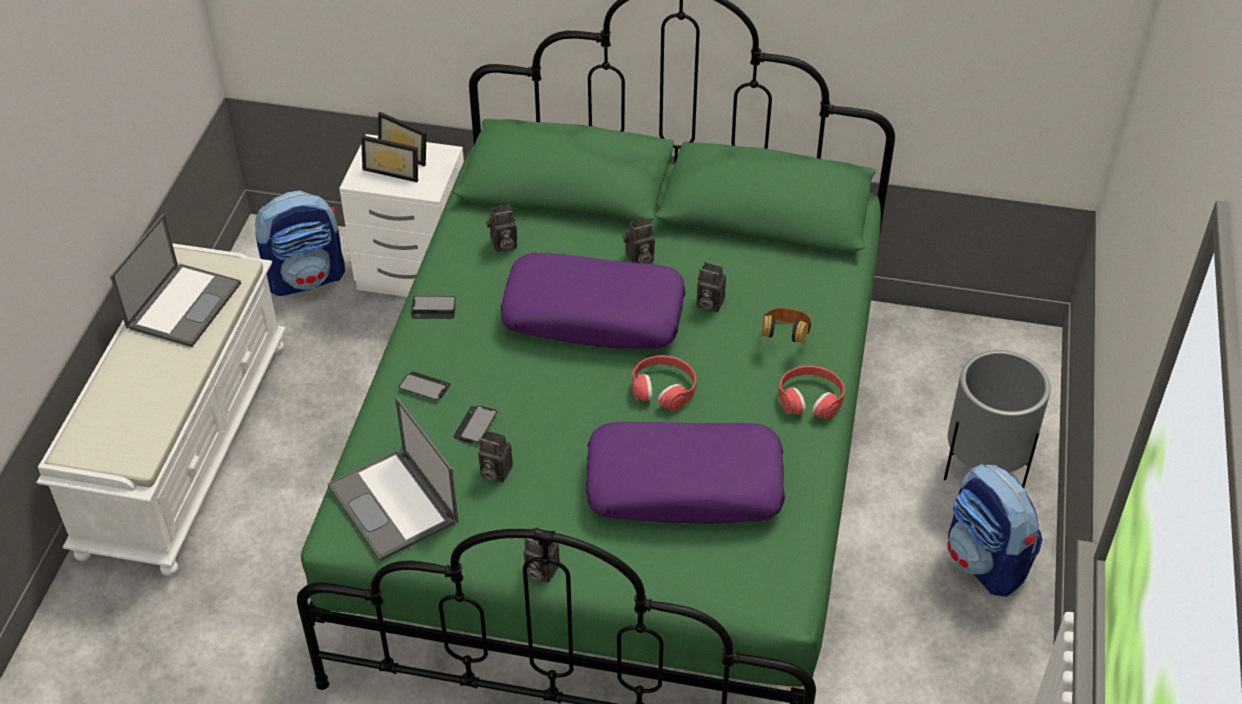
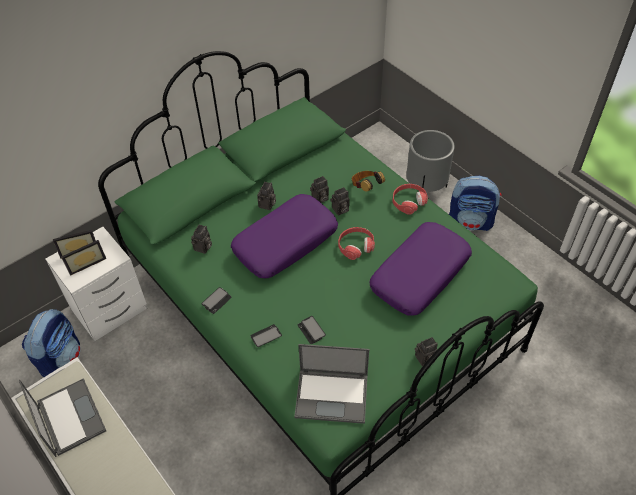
camera: 50 degrees left, 5 degrees up
camera [478,430,513,483] -> camera moved to [330,187,350,215]

